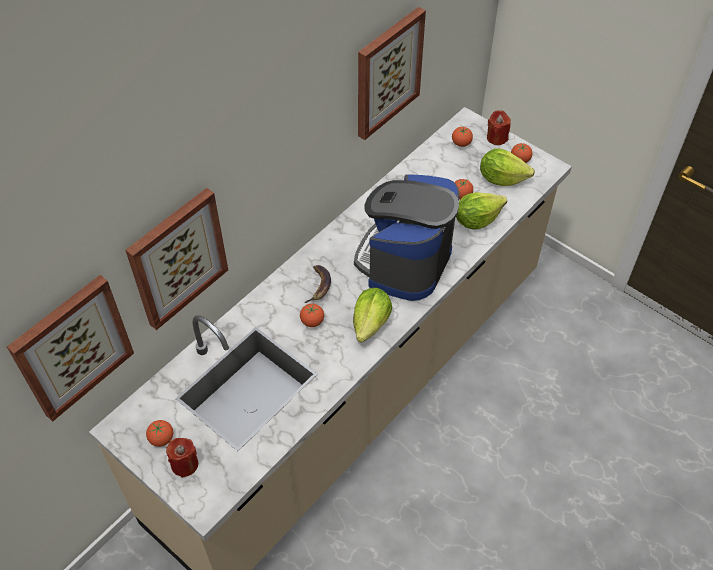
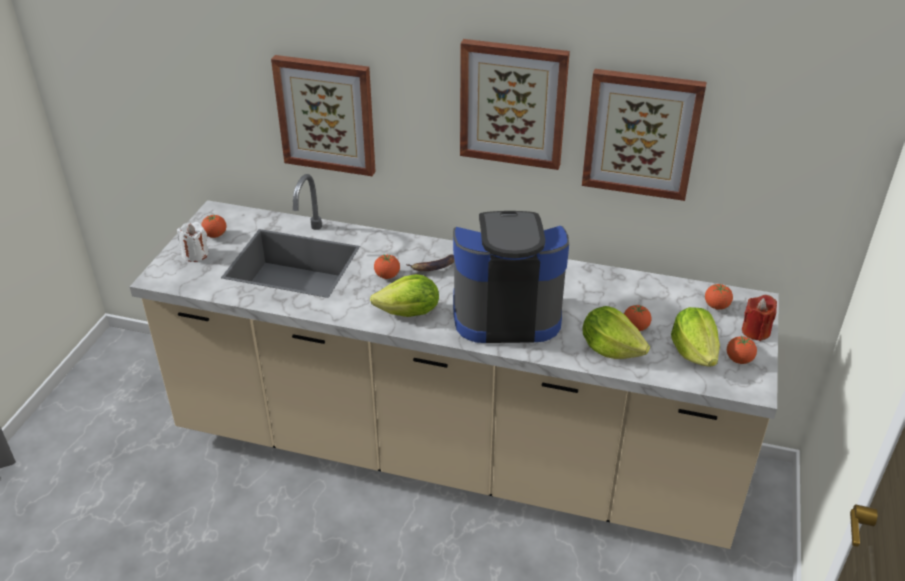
camera: 65 degrees right, 15 degrees down
picture [7,275,134,422] -> picture moved to [460,39,570,170]
red candle [166,438,198,478] -> white candle [177,222,208,262]

